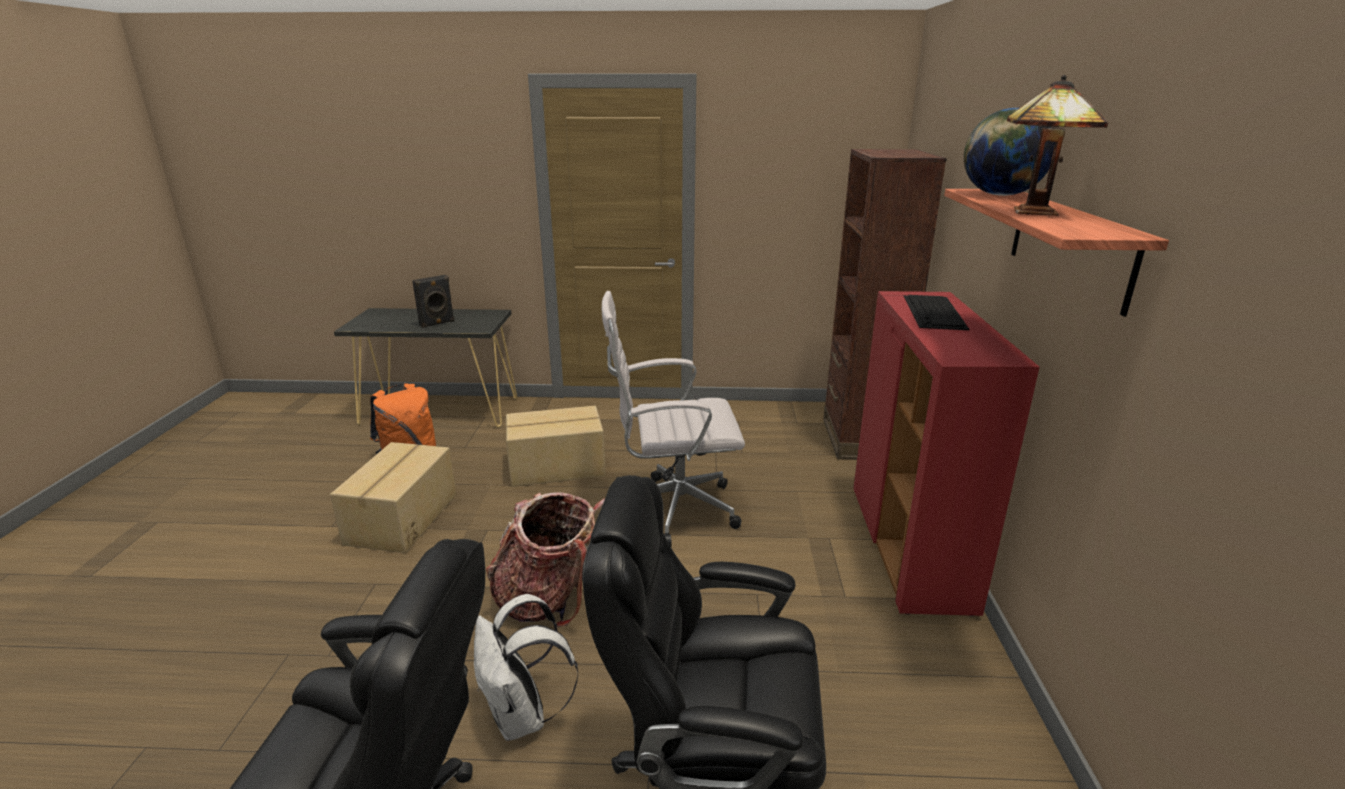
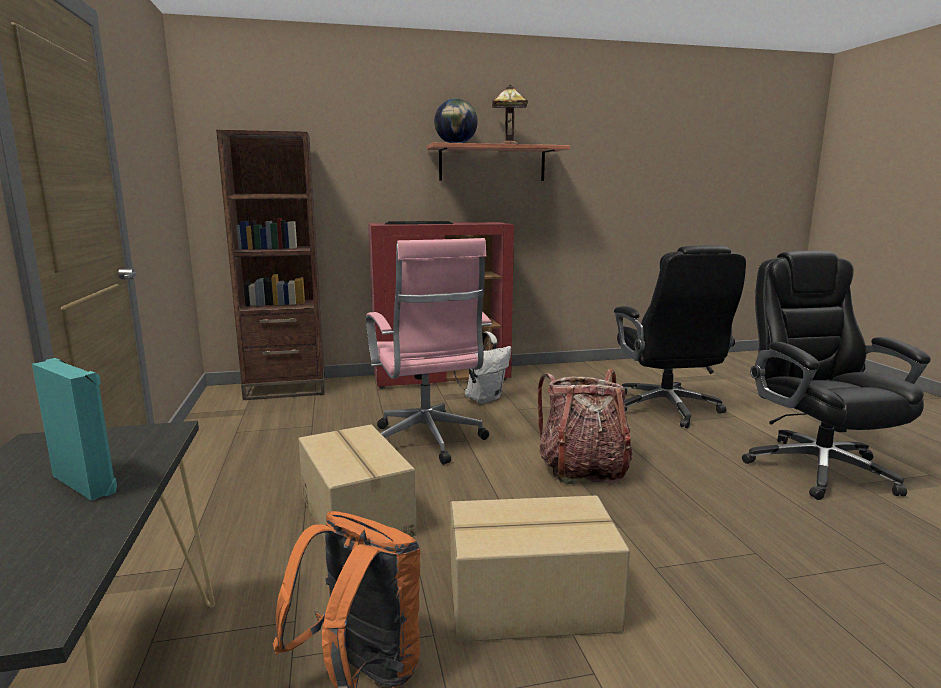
camera: 105 degrees left, 10 degrees down
black speaker [412,275,455,328] -> turquoise speaker [32,358,117,501]
white backpack [474,594,578,741] -> white backpack moved to [454,331,511,404]
white office chair [602,291,745,546] -> pink office chair [366,238,492,465]

